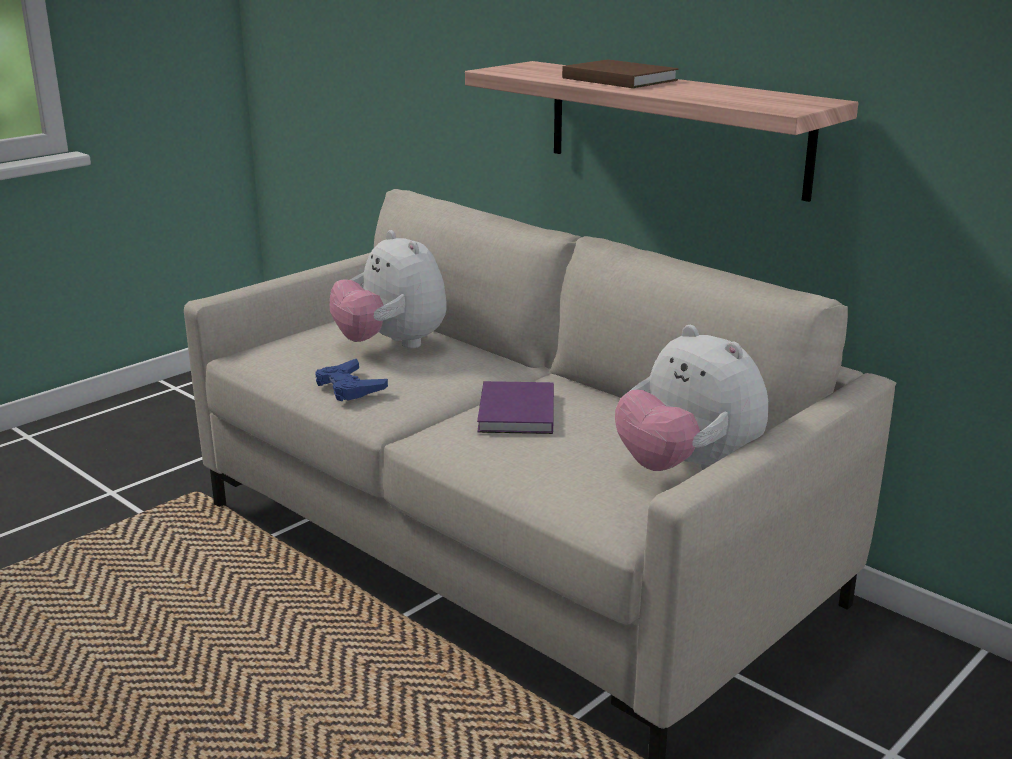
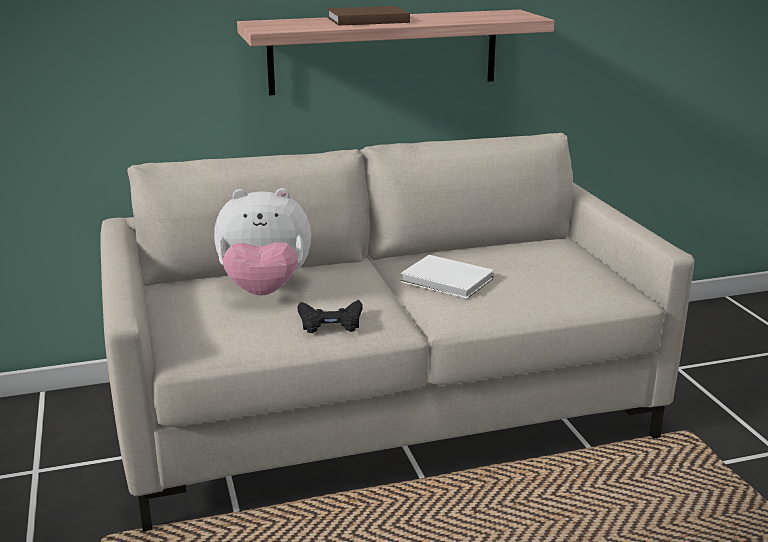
camera: 60 degrees left, 0 degrees up
blue game controller [316,359,388,401] -> black game controller [298,300,363,333]
purple book [477,381,554,434] -> white book [401,255,494,299]
plush toy [615,325,768,471] -> none

